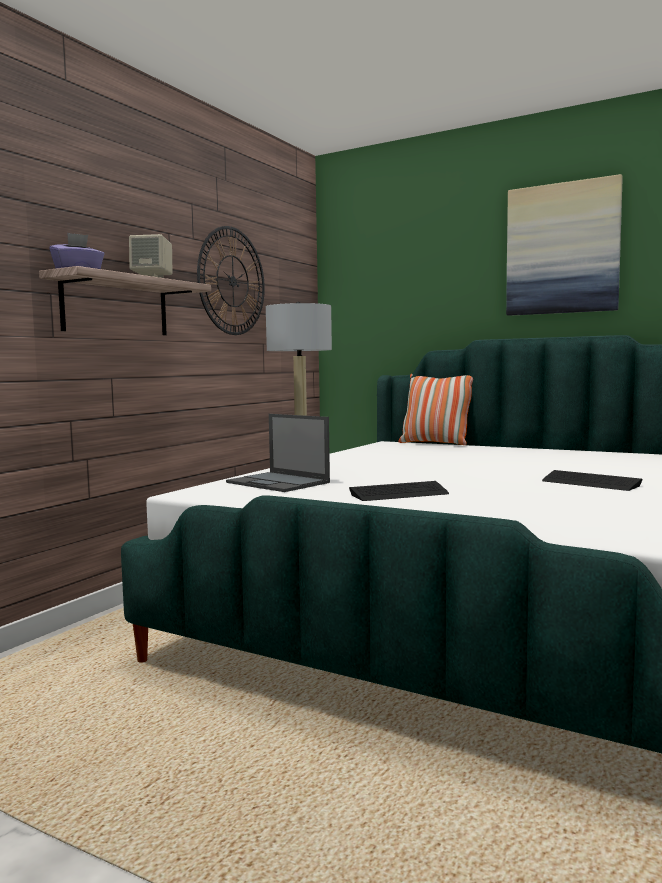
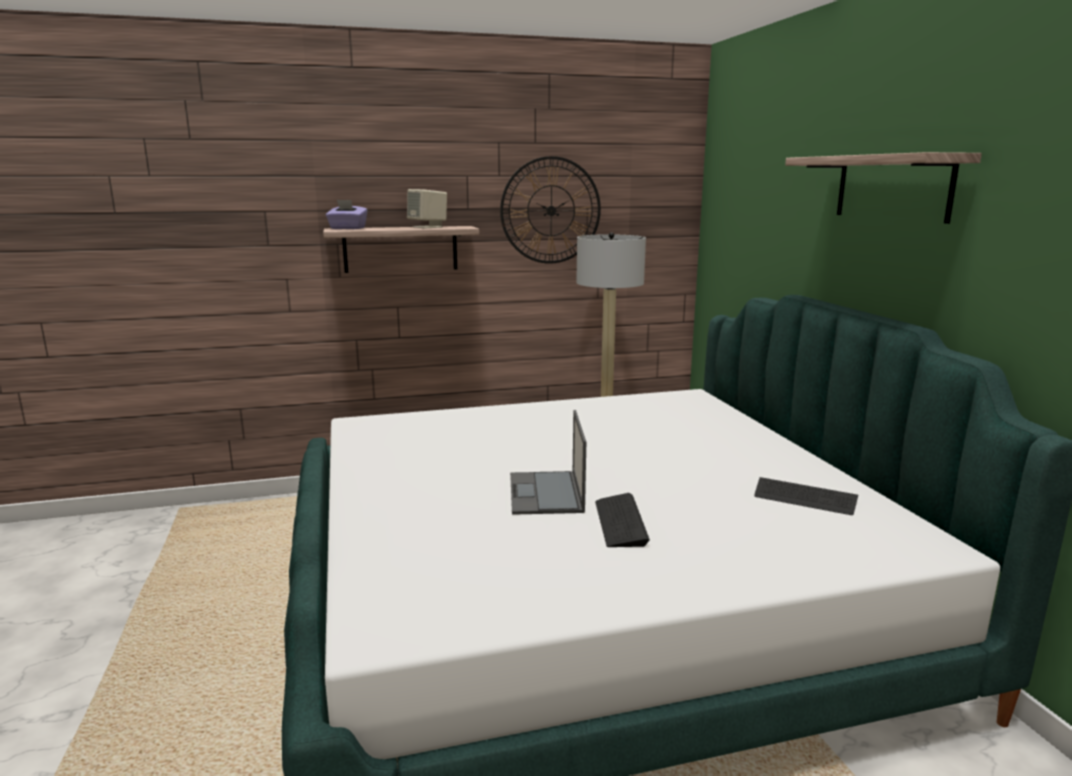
camera: 45 degrees right, 10 degrees up
laptop [226,414,330,492] -> laptop moved to [510,410,586,515]
keyboard [349,481,449,501] -> keyboard moved to [755,477,858,515]
pillow [398,374,473,445] -> none
picture [506,174,623,316] -> shelf [785,152,982,224]

